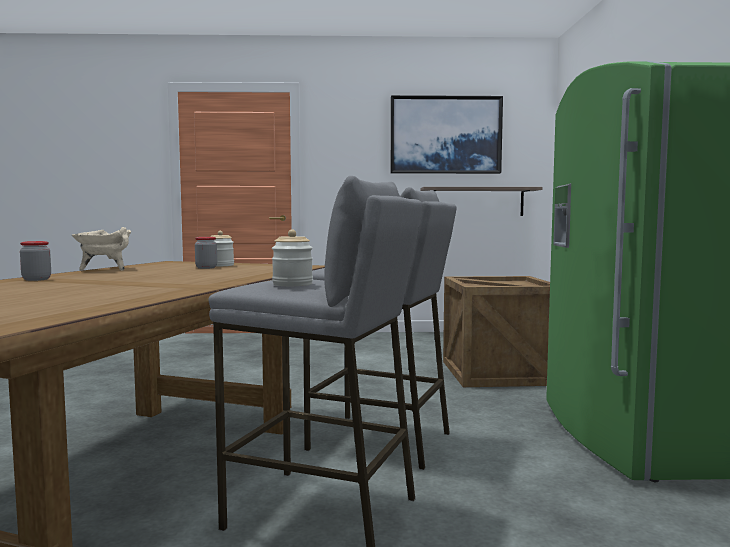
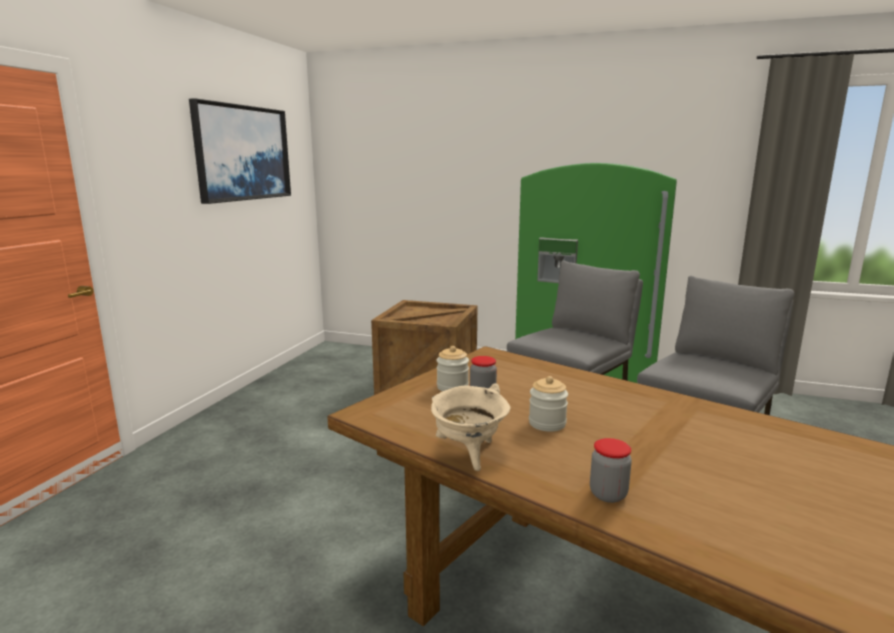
camera: 70 degrees left, 10 degrees up
jar [272,230,313,286] -> jar moved to [529,376,568,432]
shelf [420,187,542,216] -> none

